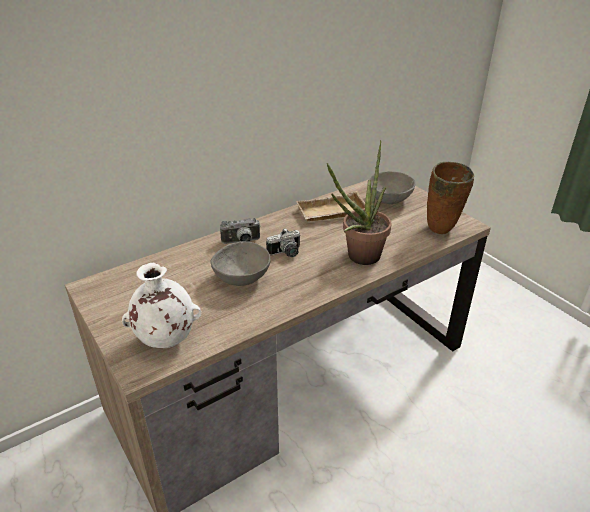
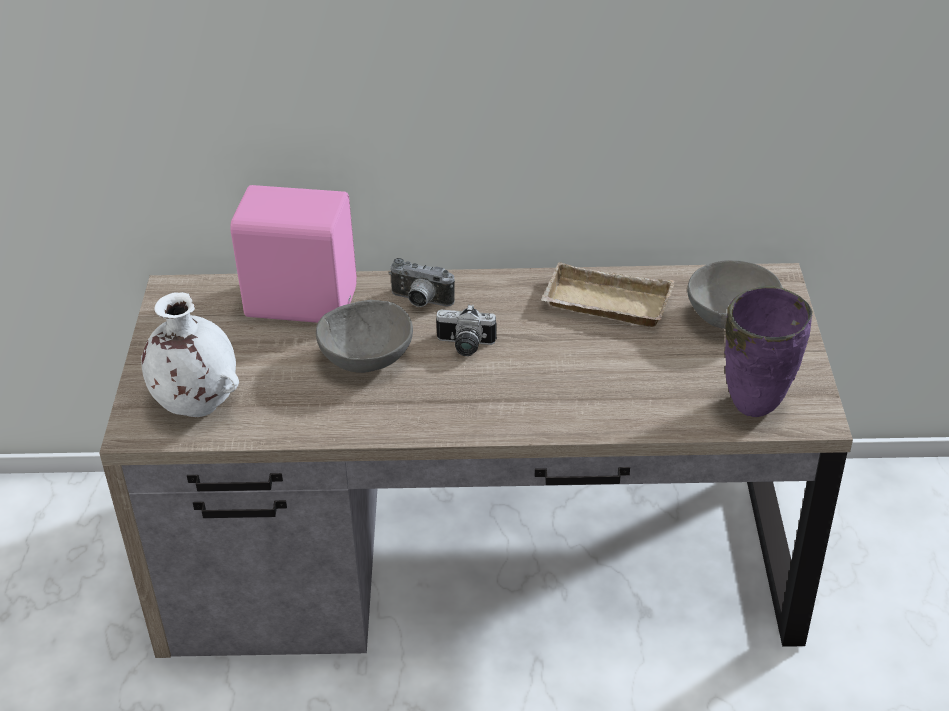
camera: 35 degrees right, 5 degrees up
potted plant [327,140,392,265] -> none
brown vase [427,162,474,234] -> purple vase [724,286,813,417]
none -> pink speaker [230,185,357,323]

